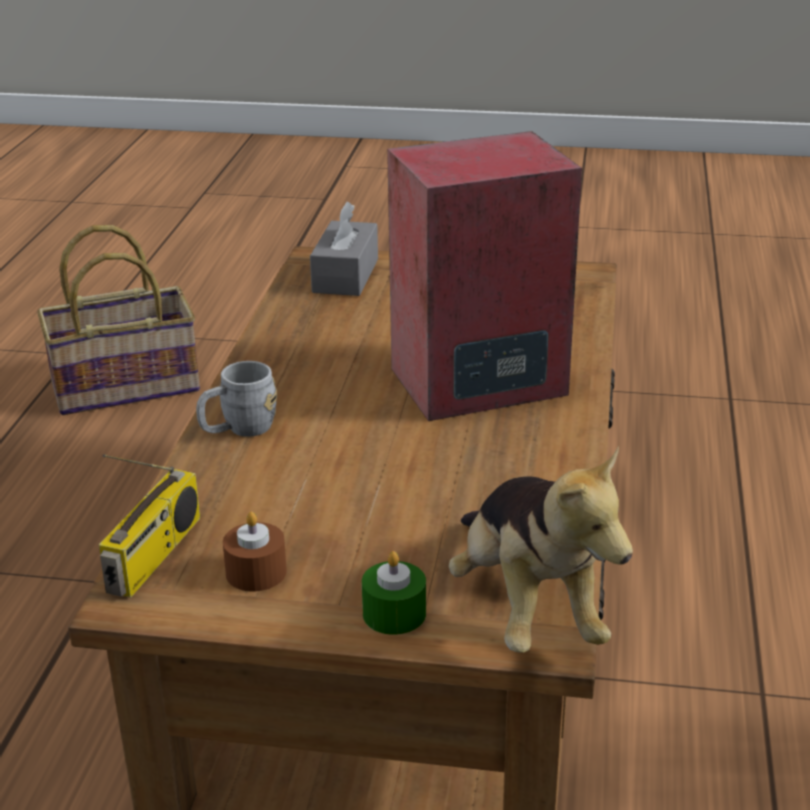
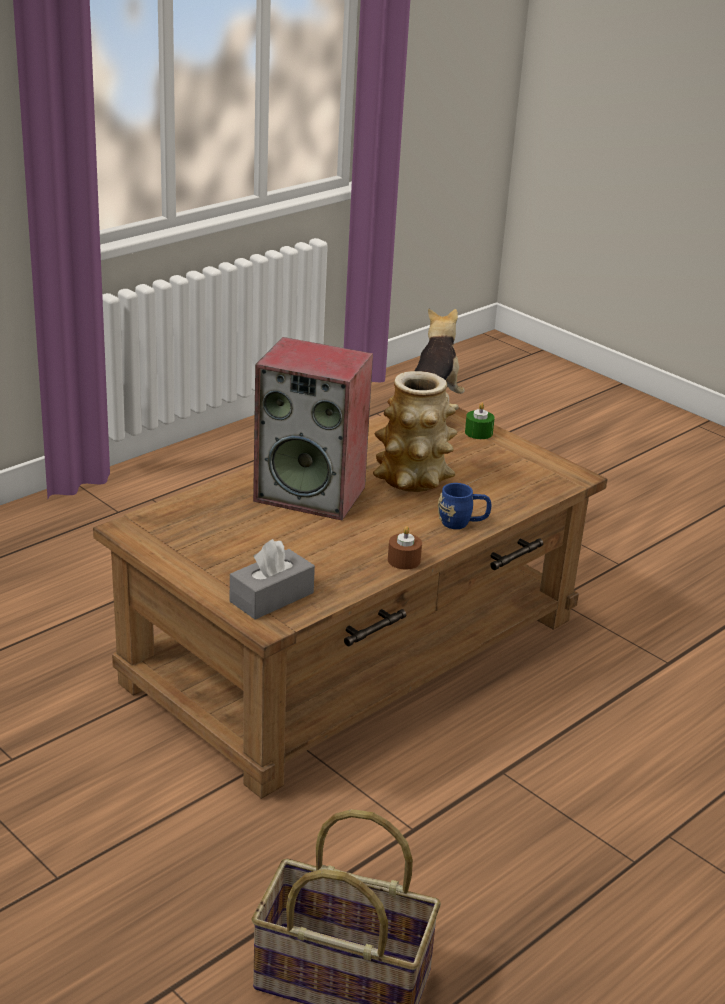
camera: 145 degrees left, 0 degrees up
radio [99,454,200,598] -> none
grey mug [196,361,277,437] -> blue mug [438,483,491,529]
brown candle [223,512,287,591] -> brown candle moved to [388,526,422,570]
none -> vase [373,371,457,492]

